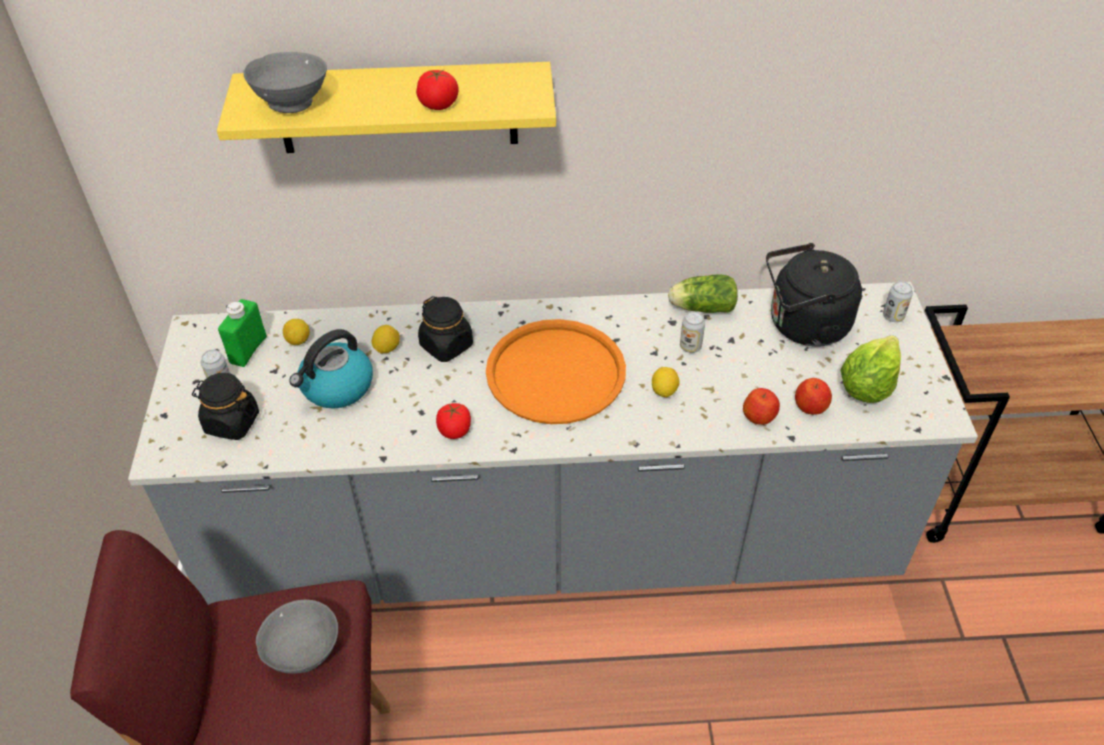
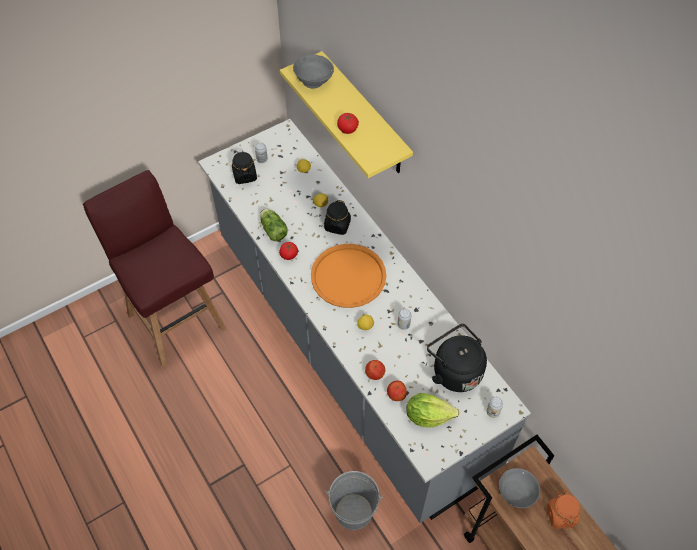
camera: 60 degrees right, 10 degrees up
green bottle [218,299,267,367] -> none
grey bowl [256,600,338,674] -> grey bowl moved to [499,468,540,508]
kettle [289,329,373,409] -> none
lettuce [668,274,738,313] -> lettuce moved to [260,209,288,241]
none -> grey bucket [326,471,383,530]
none -> orange jar [546,490,580,529]

